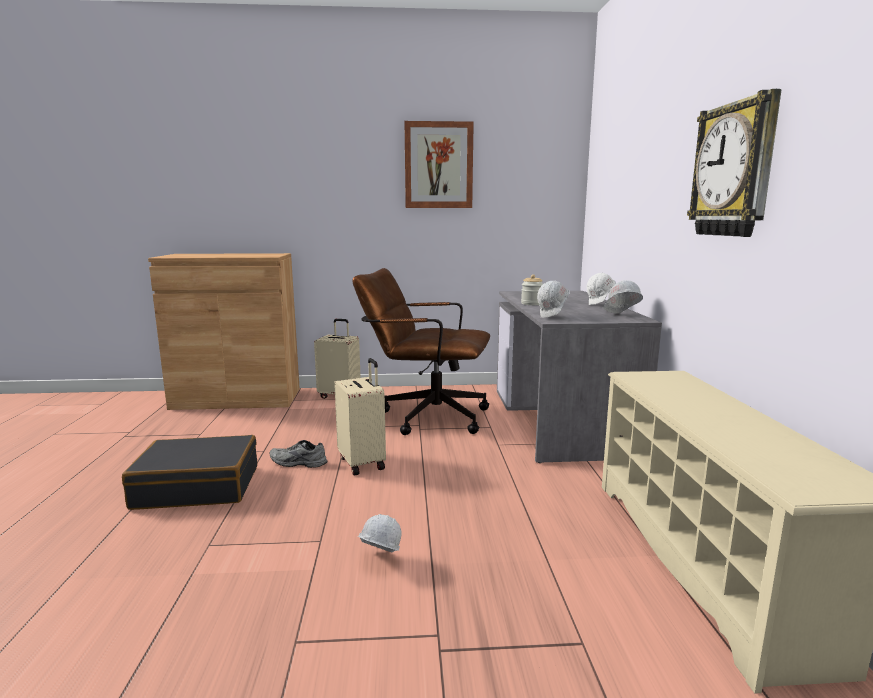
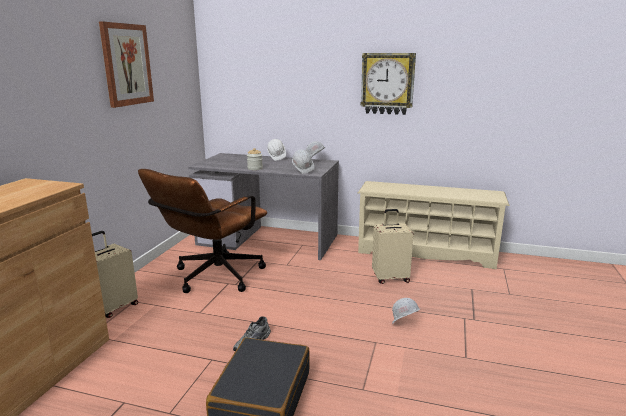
camera: 70 degrees left, 5 degrees up
beige suitcase [334,358,386,475] -> beige suitcase moved to [372,209,414,284]

